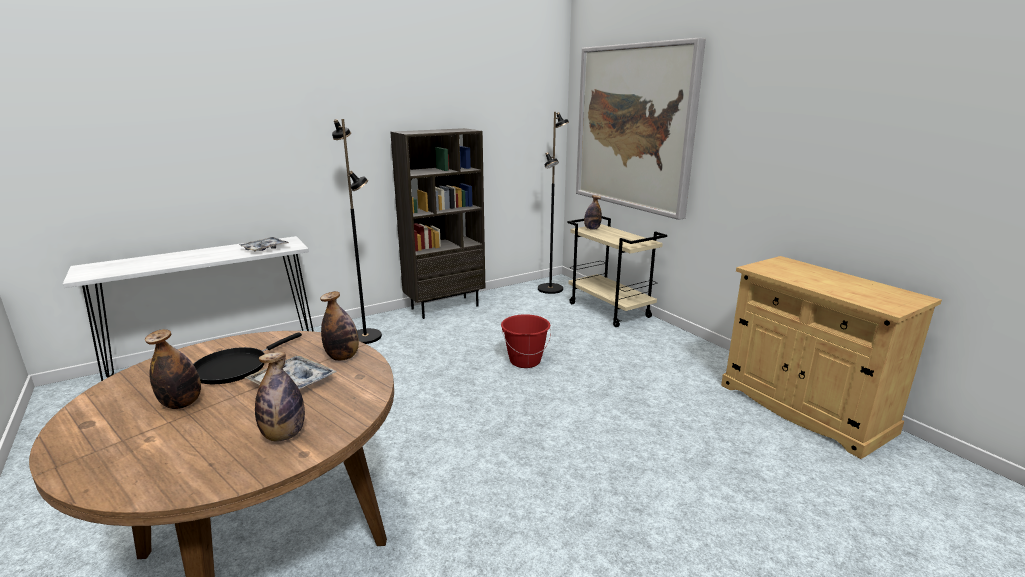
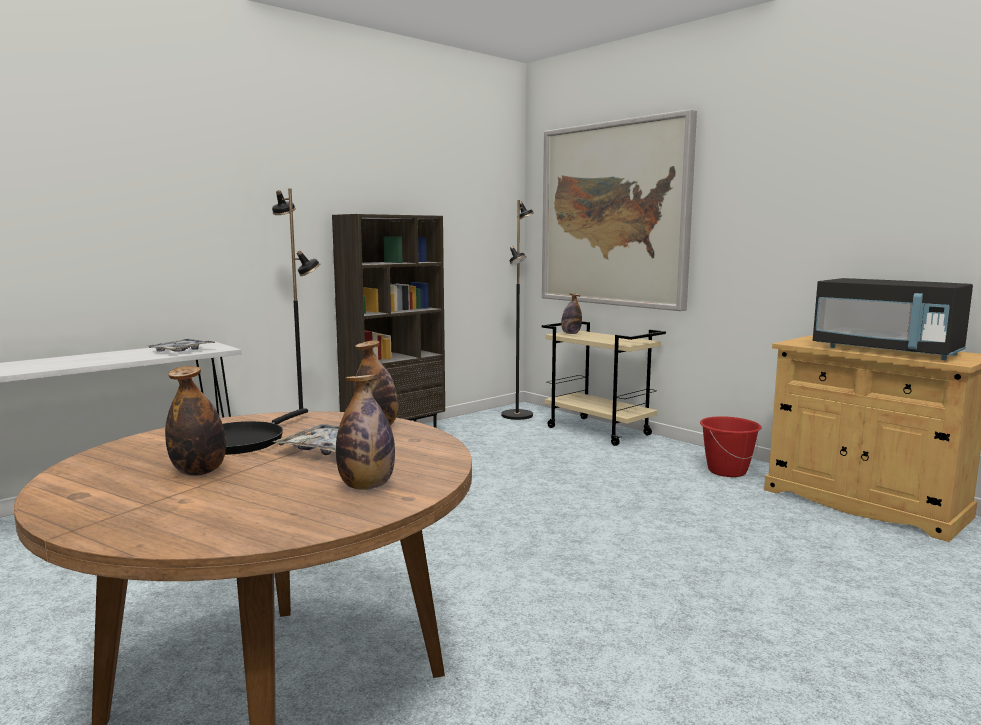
camera: 10 degrees left, 10 degrees down
red bucket [501,314,551,368] -> red bucket moved to [700,416,762,477]
none -> black microwave [813,278,973,360]

